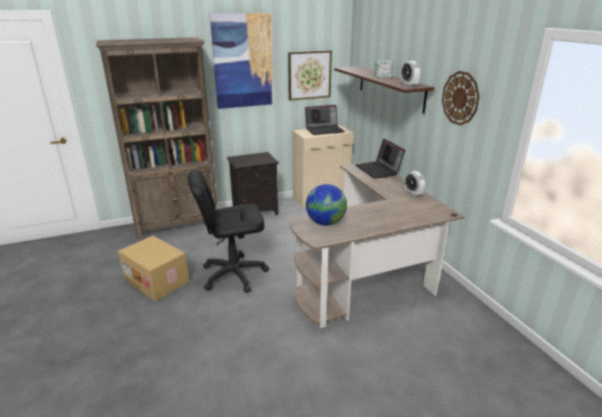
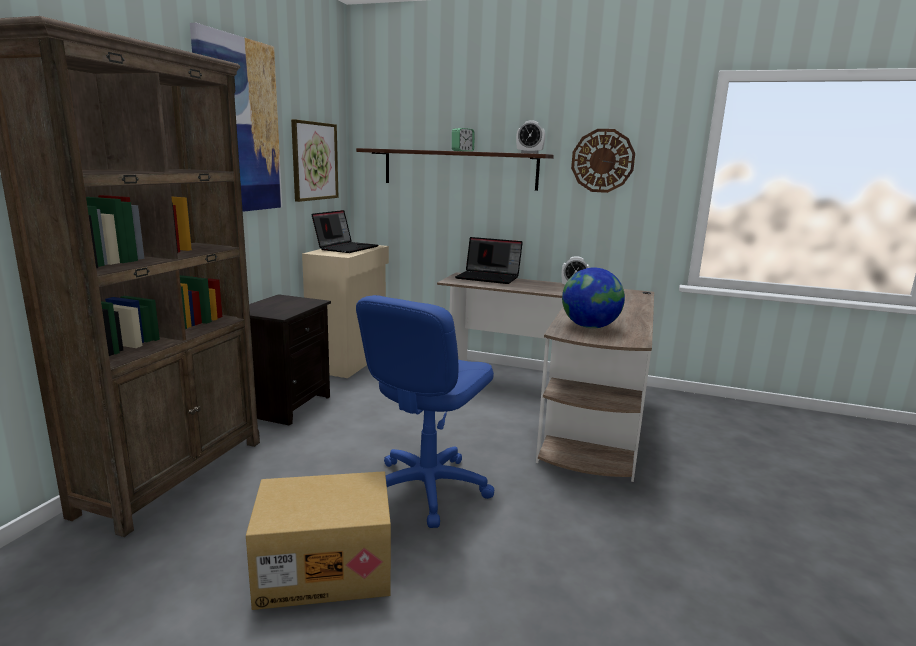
camera: 50 degrees left, 10 degrees down
black office chair [188,170,269,293] -> blue office chair [356,295,494,528]

